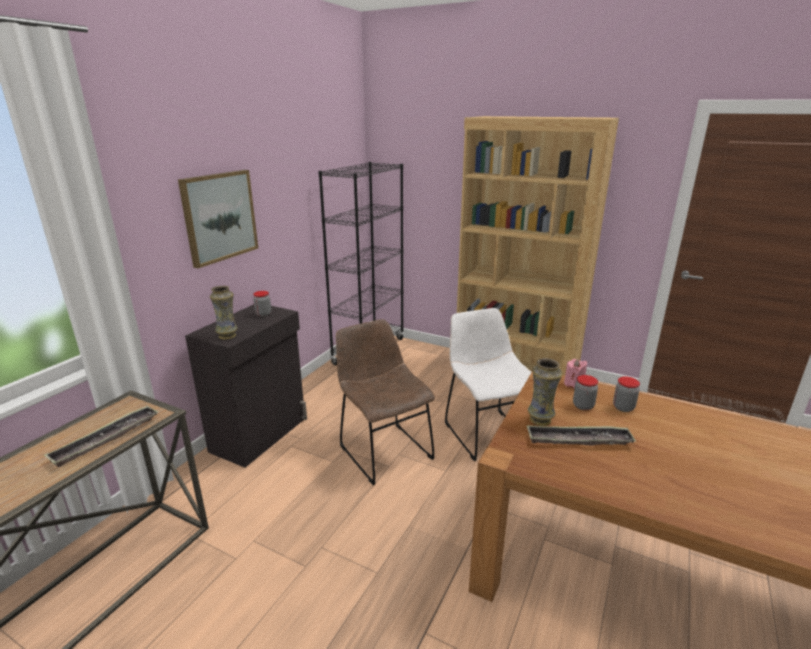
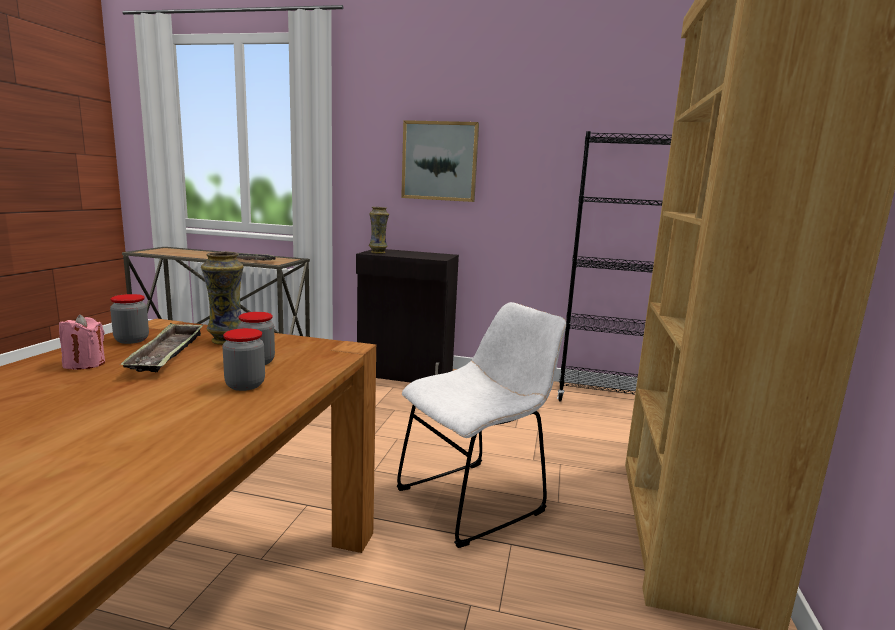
camera: 75 degrees right, 10 degrees down
jar [253,291,271,317] -> jar moved to [110,294,149,344]
brown chair [336,319,435,485] -> none
pink candle [564,358,587,389] -> pink candle moved to [59,314,105,370]

